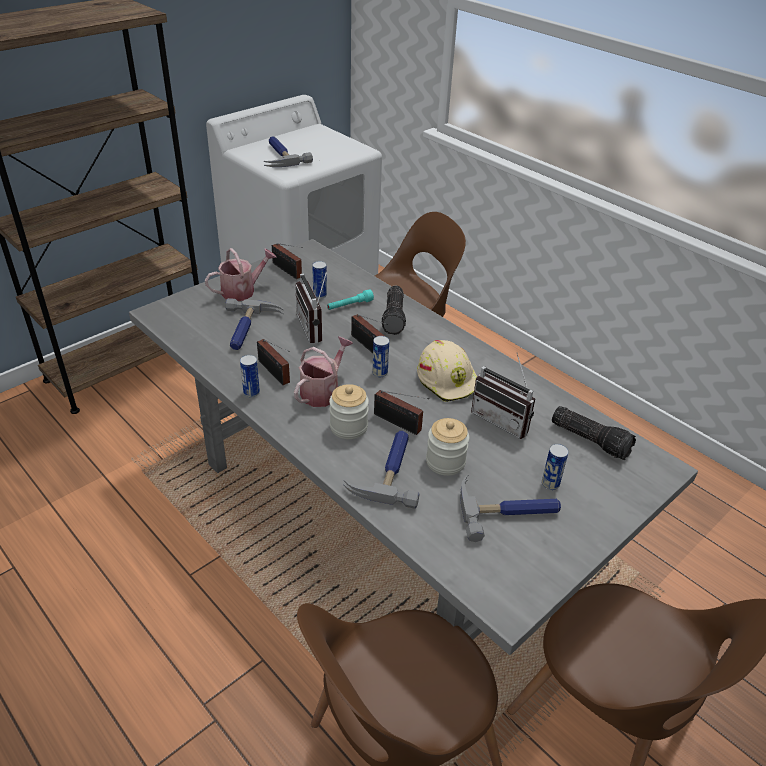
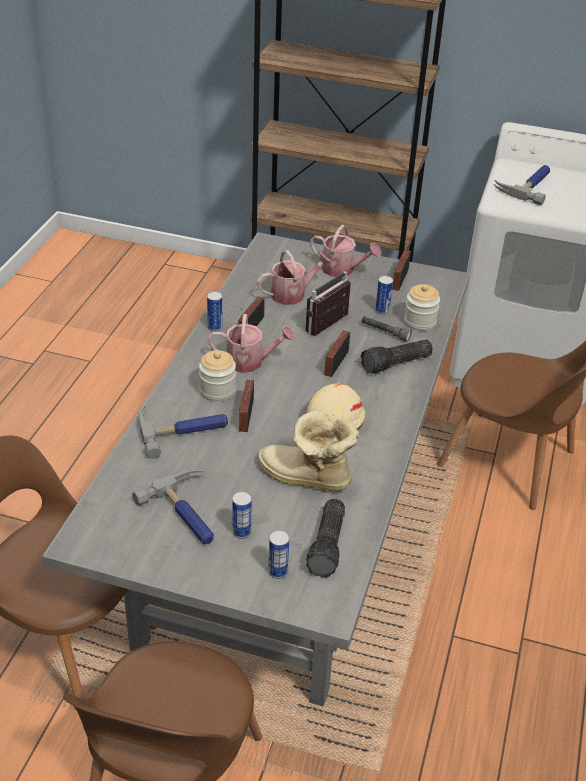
camera: 60 degrees right, 0 degrees up
hammer [225,298,284,350] -> watering can [257,250,331,305]
turquoise flashlight [327,289,374,310] -> grey flashlight [362,316,412,342]
can [372,336,389,377] -> can moved to [268,530,289,579]
jar [426,418,470,476] -> jar moved to [404,284,440,331]
radio [471,353,536,439] -> boot [258,410,359,491]

